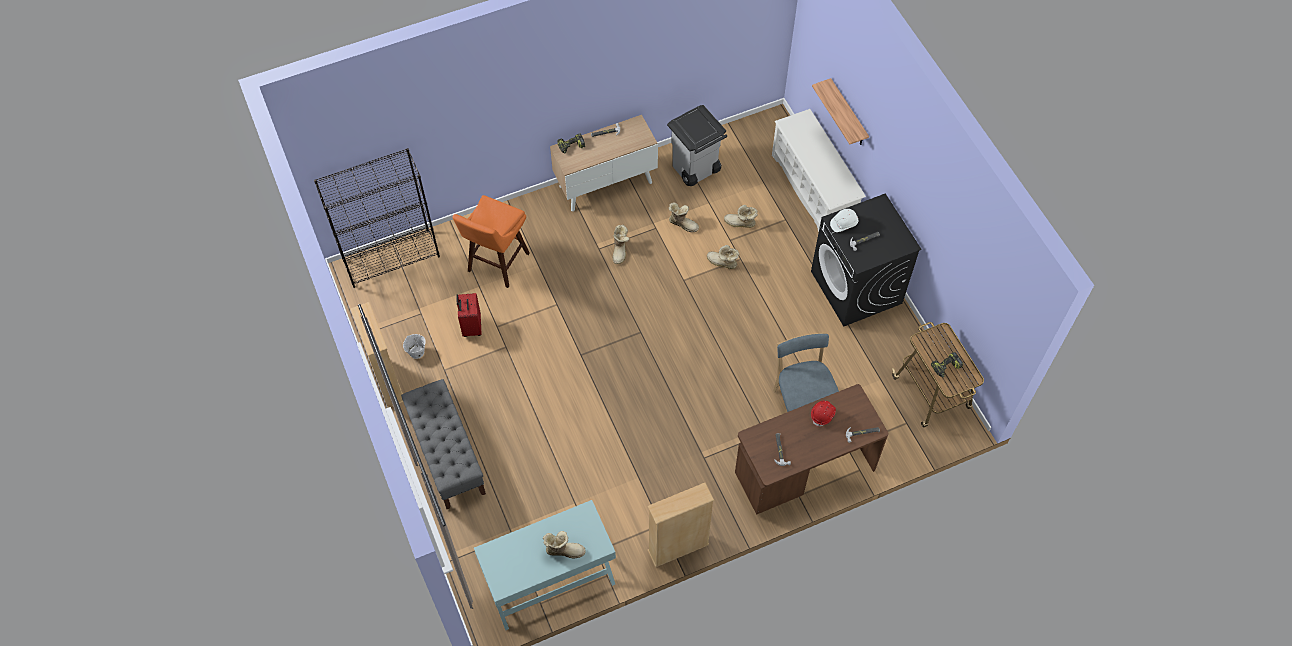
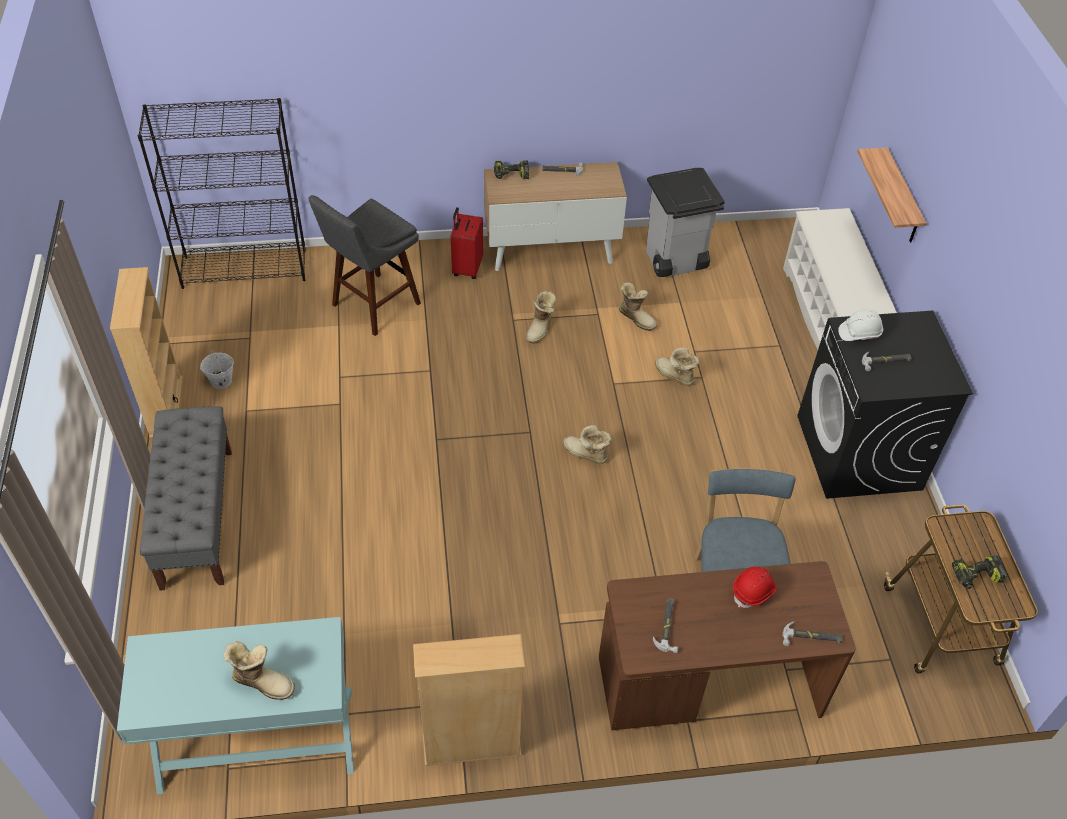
camera: 15 degrees right, 10 degrees down
orange stool [452,195,529,288] -> grey stool [308,195,421,336]
red suitcase [456,293,482,337] -> red suitcase moved to [451,207,483,279]
boot [724,205,758,228] -> boot moved to [563,425,612,464]

